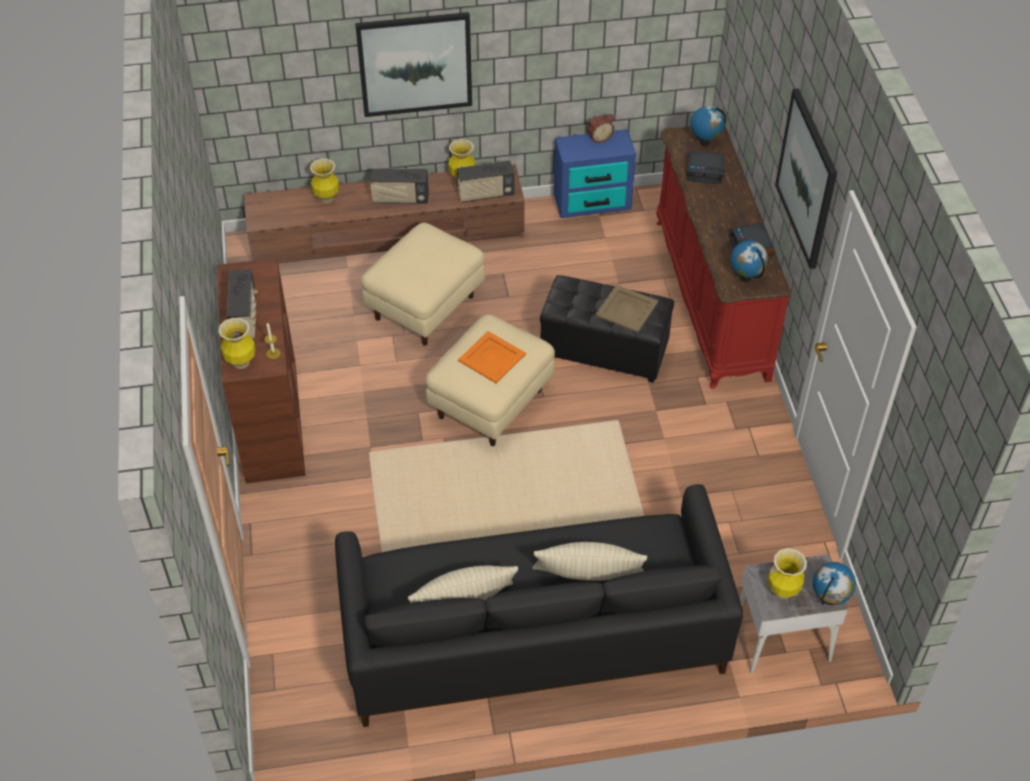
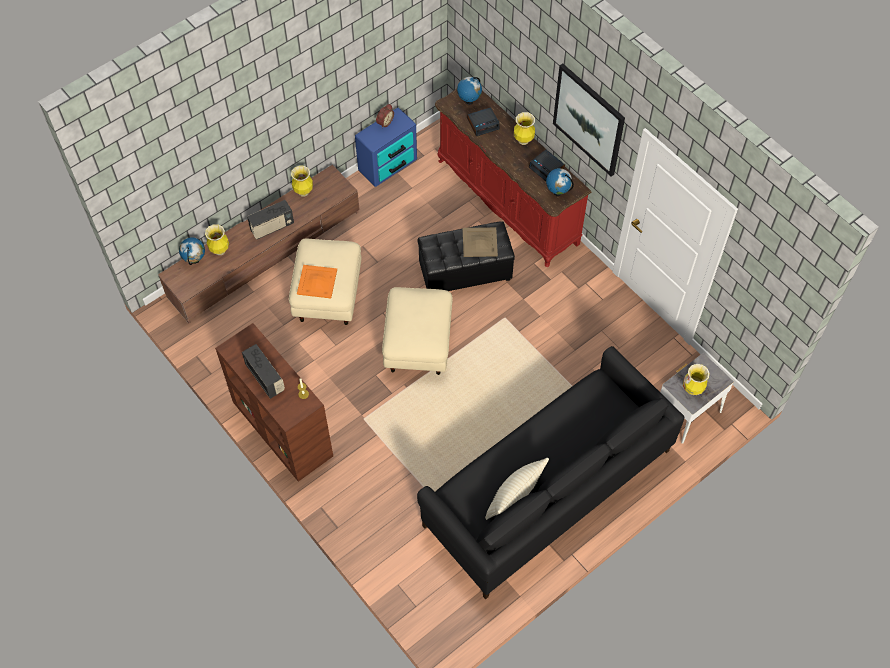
camera: 30 degrees left, 10 degrees up
vase [218,318,256,369] -> vase moved to [514,112,535,145]
picture [355,12,472,117] -> none
radio [457,160,514,203] -> none
orange tray [458,331,526,383] -> orange tray moved to [297,265,337,298]
beige pillow [532,542,647,581] -> none
globe [813,562,856,605] -> globe moved to [179,237,205,265]

